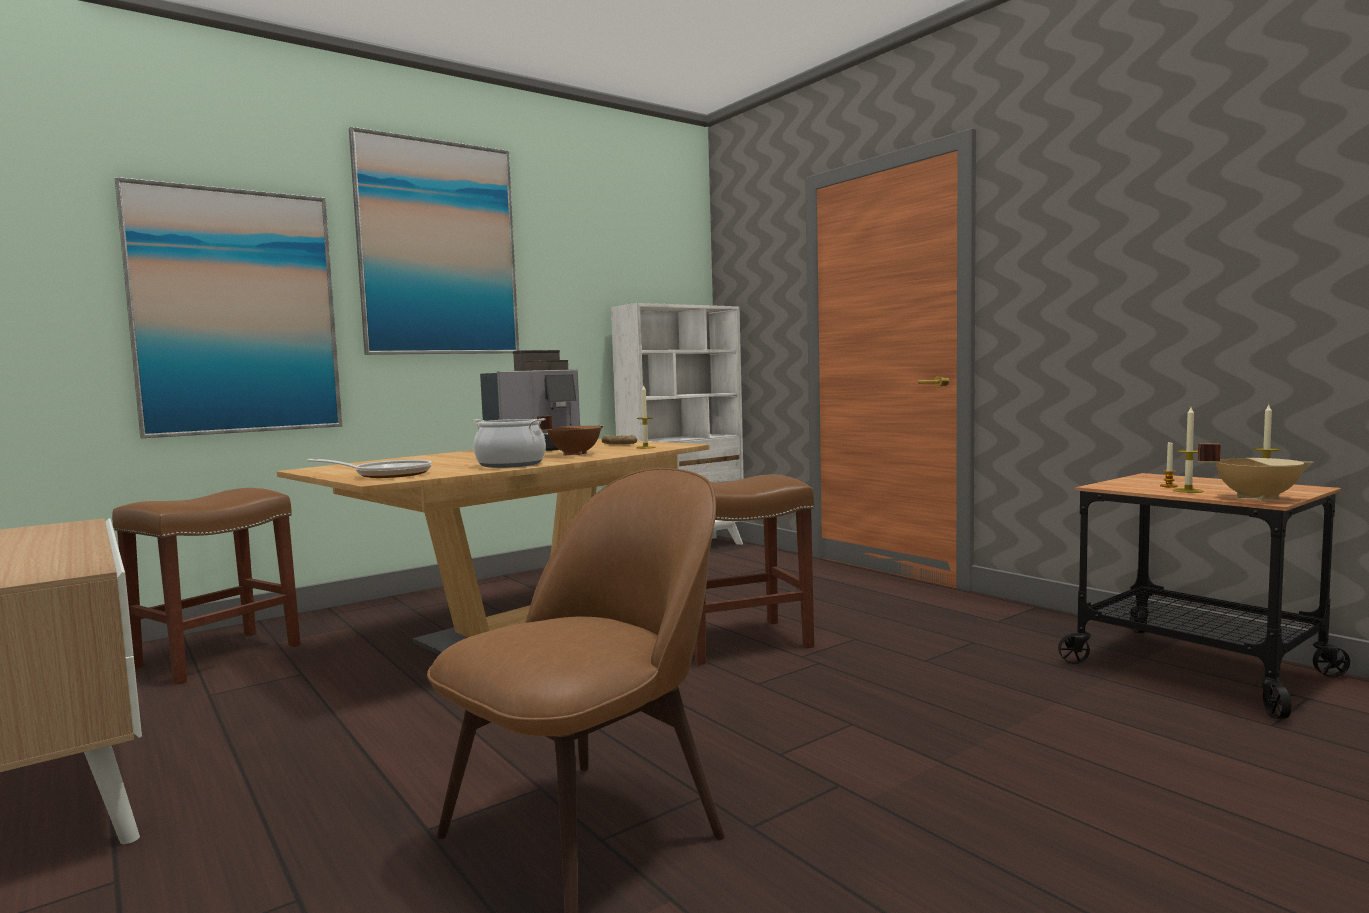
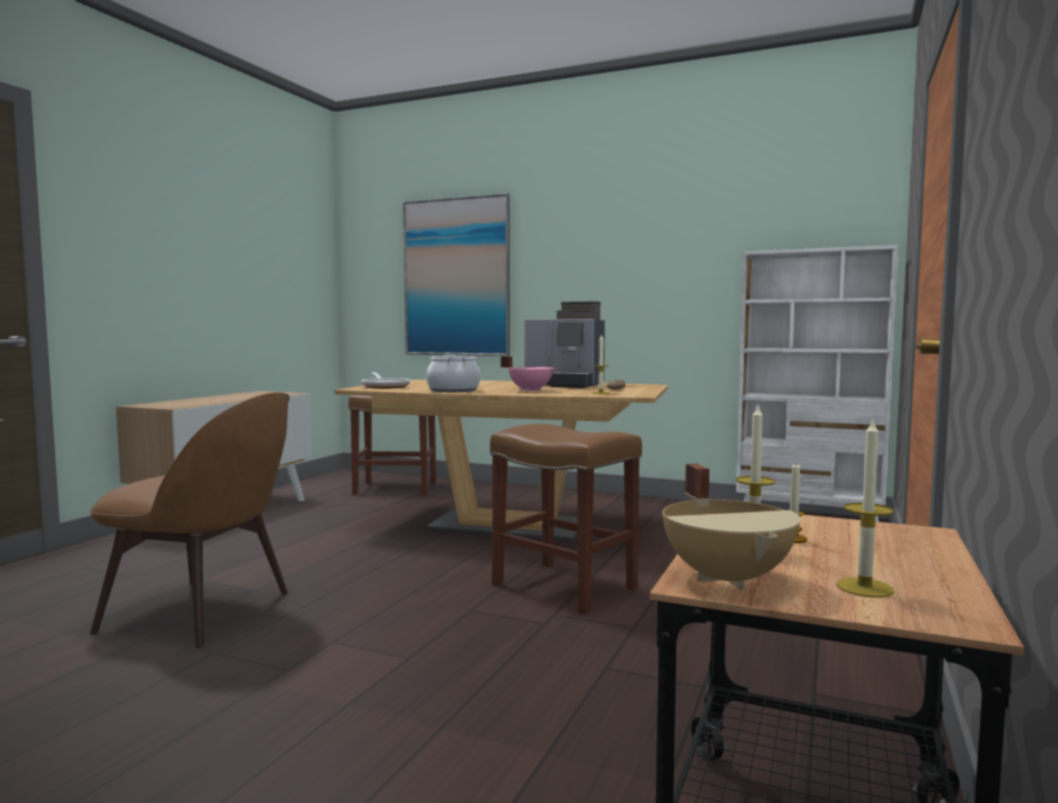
camera: 60 degrees right, 0 degrees up
picture [349,127,519,355] -> none
brown cooking pot [537,416,604,456] -> pink cooking pot [501,356,557,392]

